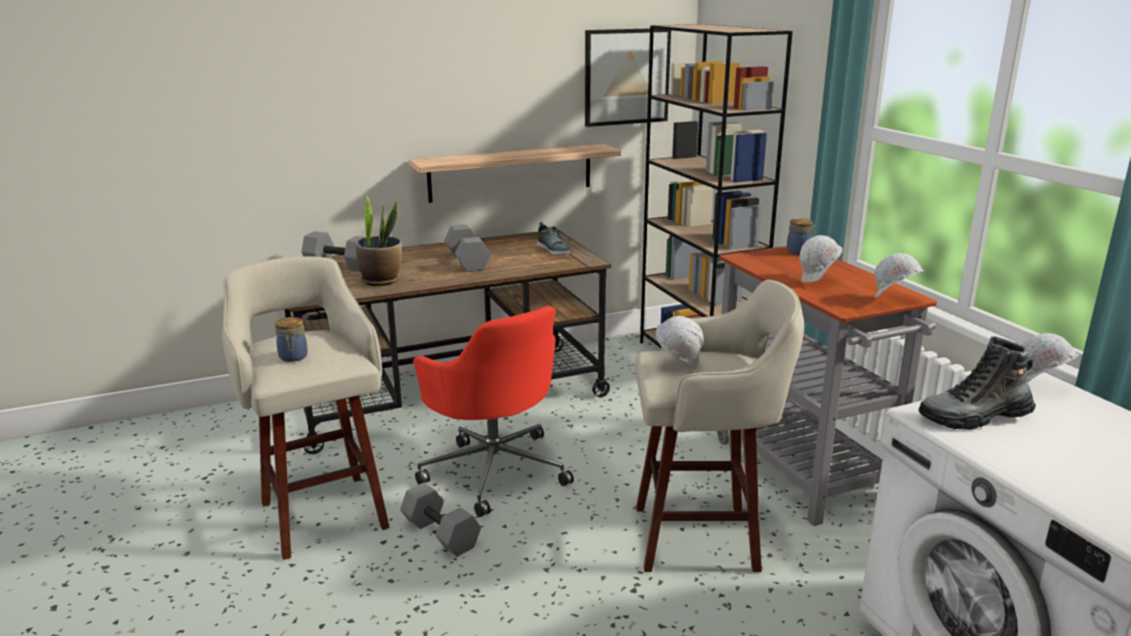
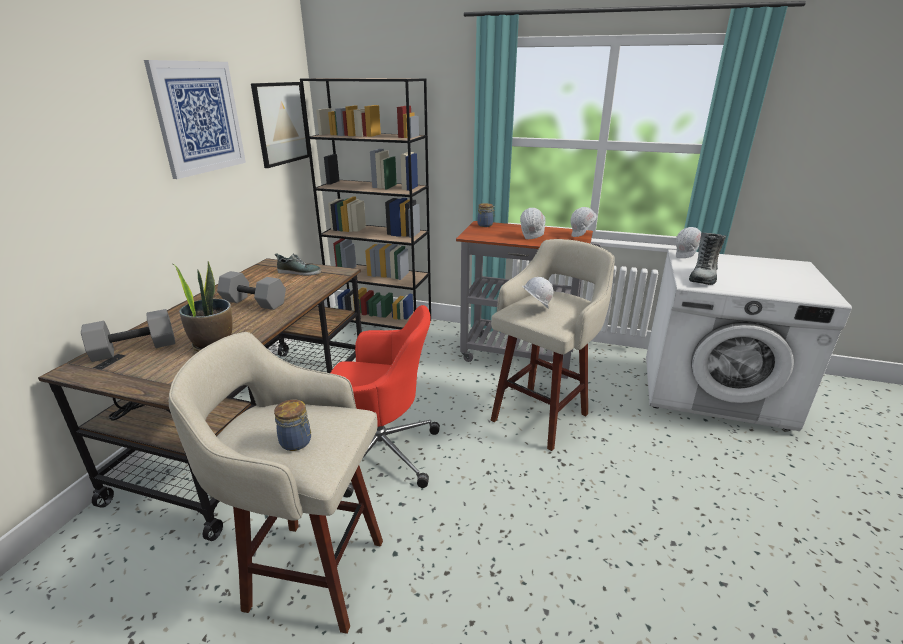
camera: 50 degrees left, 5 degrees up
grey dumbbell [400,483,481,557] -> none
shelf [409,144,621,203] -> none
none -> picture [144,60,246,179]

